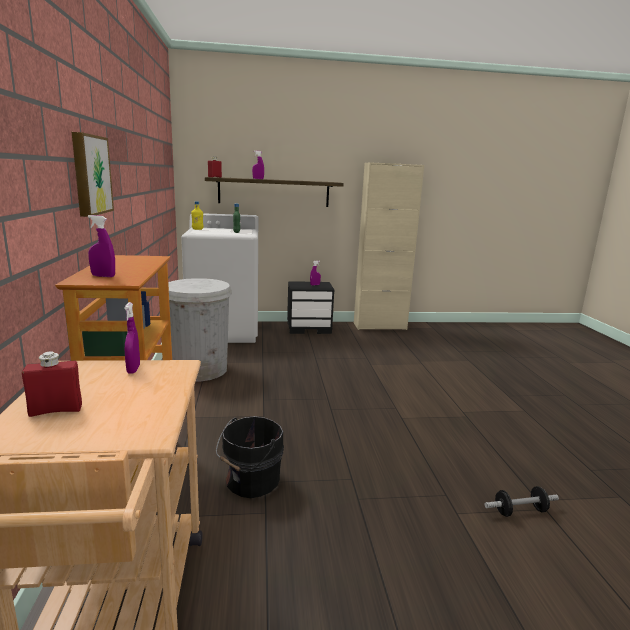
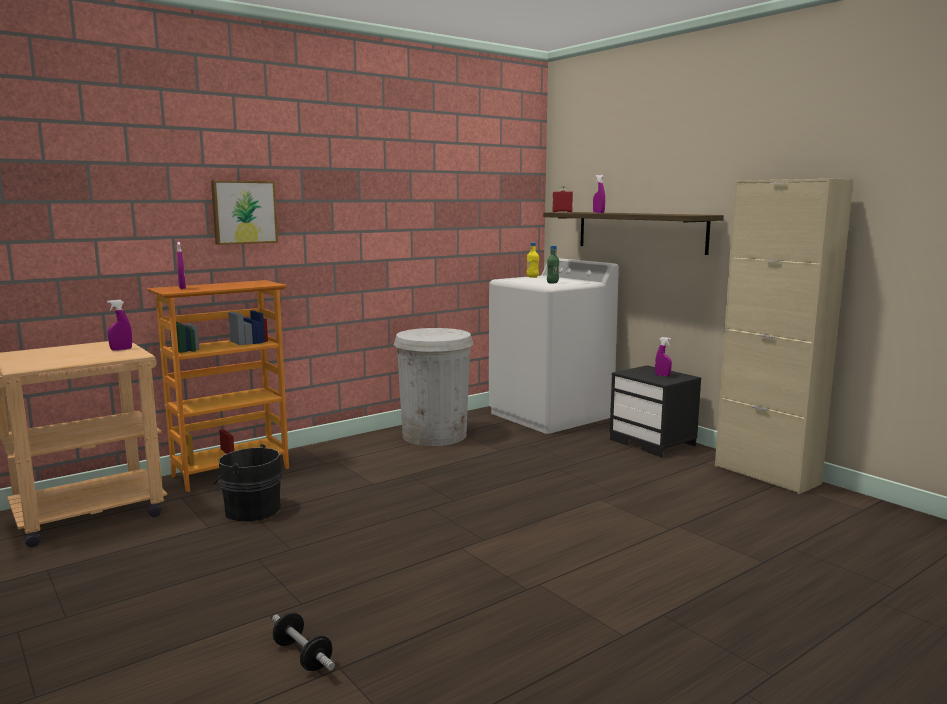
camera: 60 degrees right, 5 degrees down
red bottle [22,351,82,417] -> none

